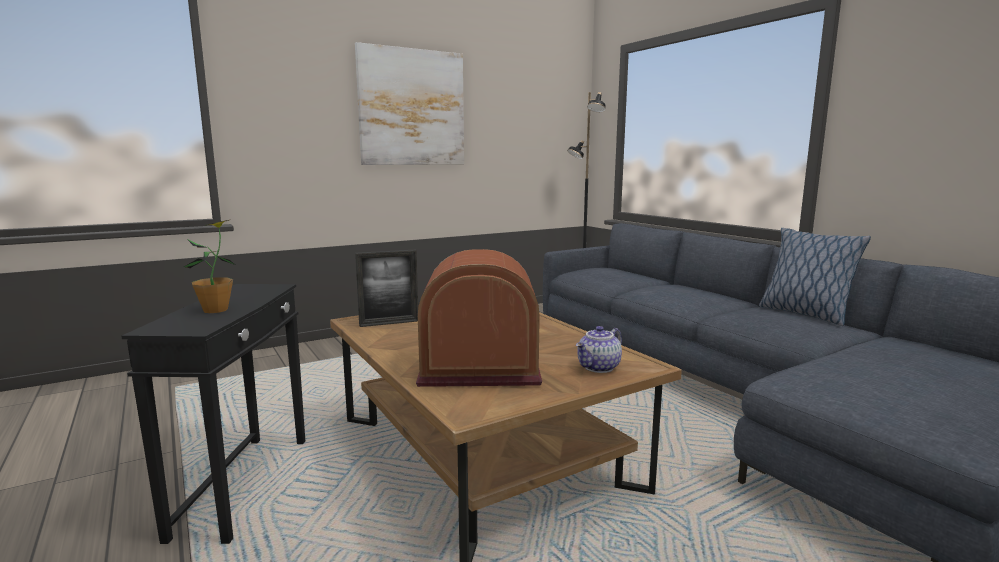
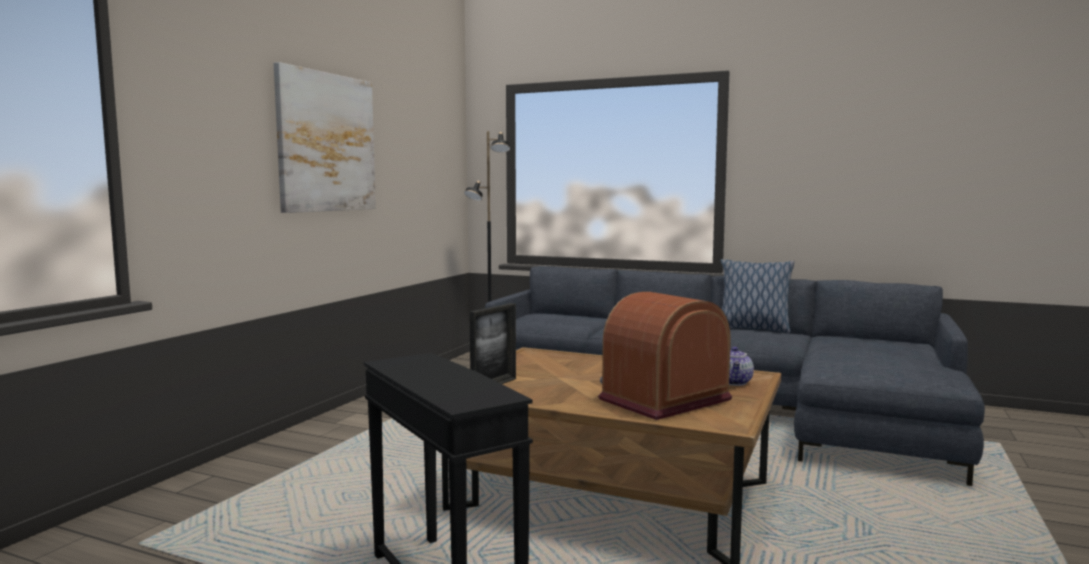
camera: 35 degrees left, 5 degrees down
potted plant [184,220,235,313] -> none

